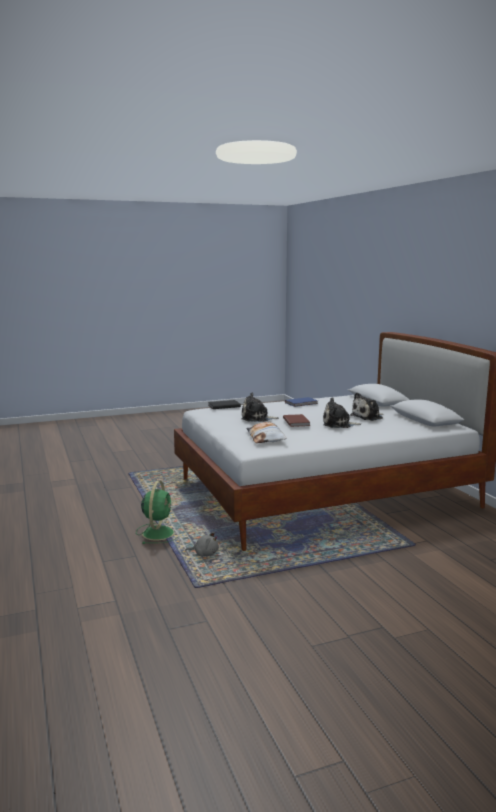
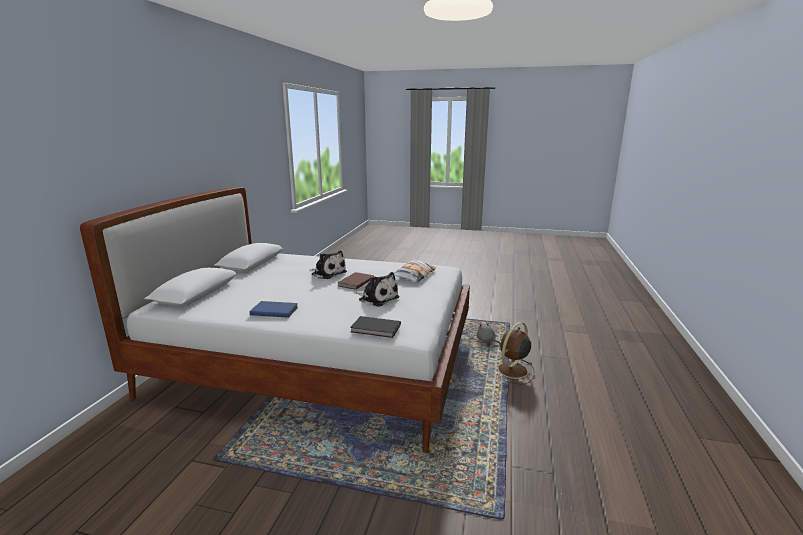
camera: 145 degrees left, 5 degrees up
green fan [136,481,179,544] -> brown fan [496,322,534,384]
plush toy [350,392,383,421] -> none

